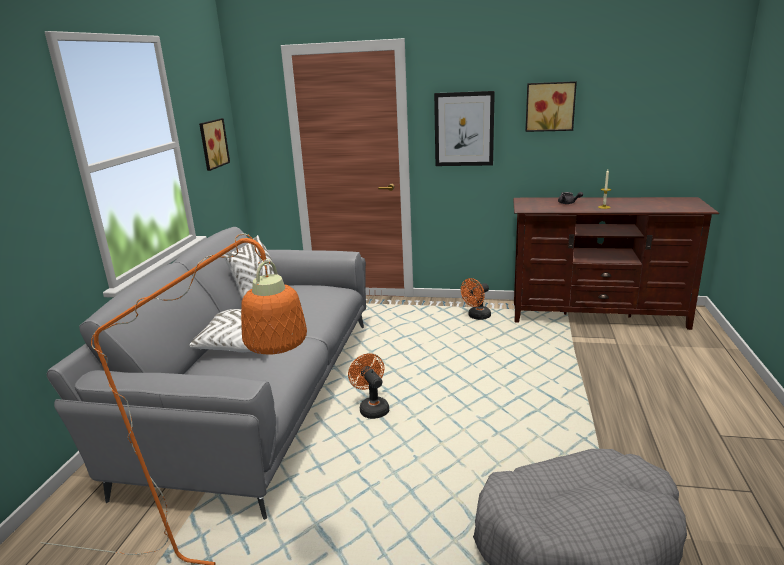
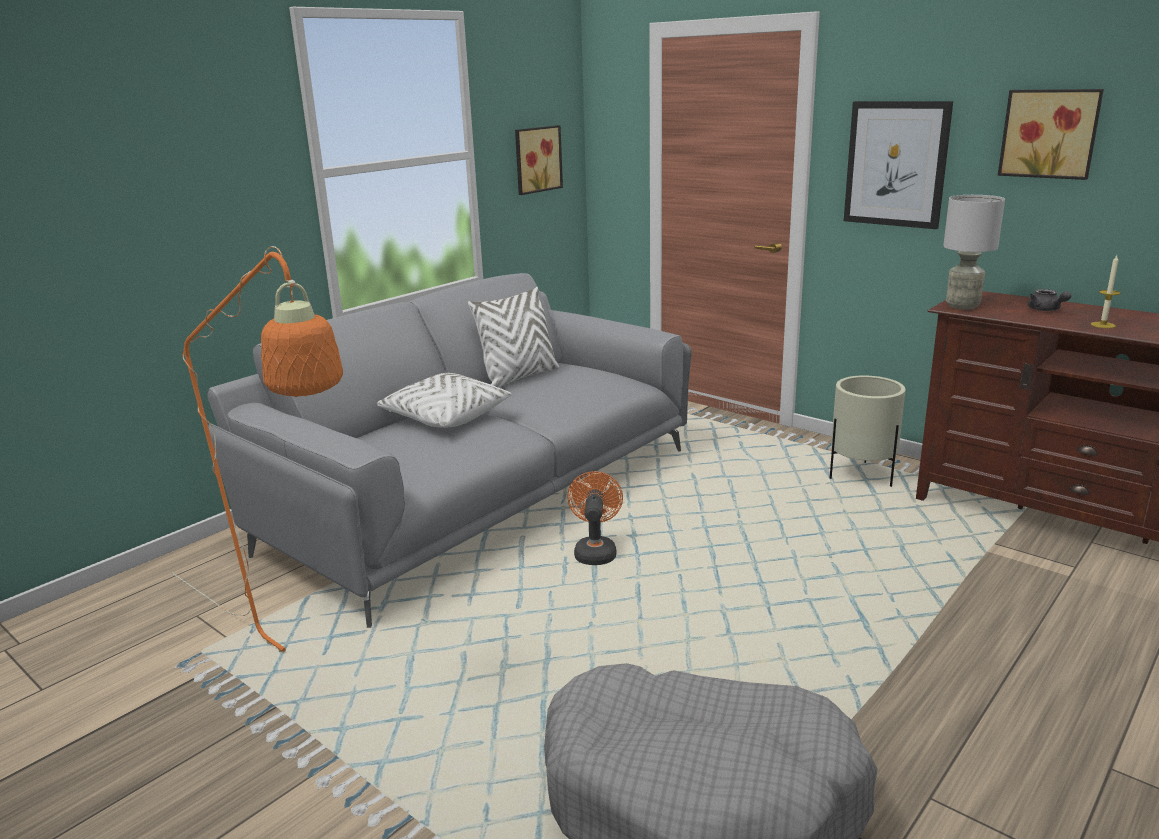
camera: 30 degrees right, 0 degrees up
orange fan [461,278,491,320] -> beige planter [830,376,906,487]
none -> grey table lamp [943,195,1005,310]

